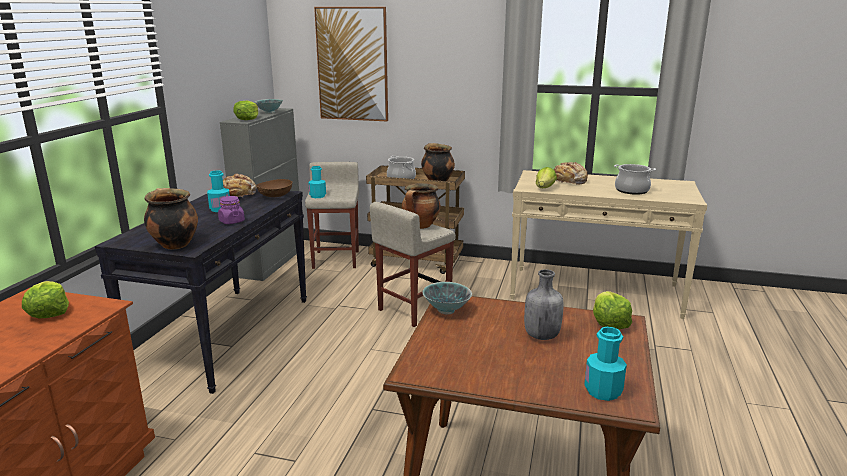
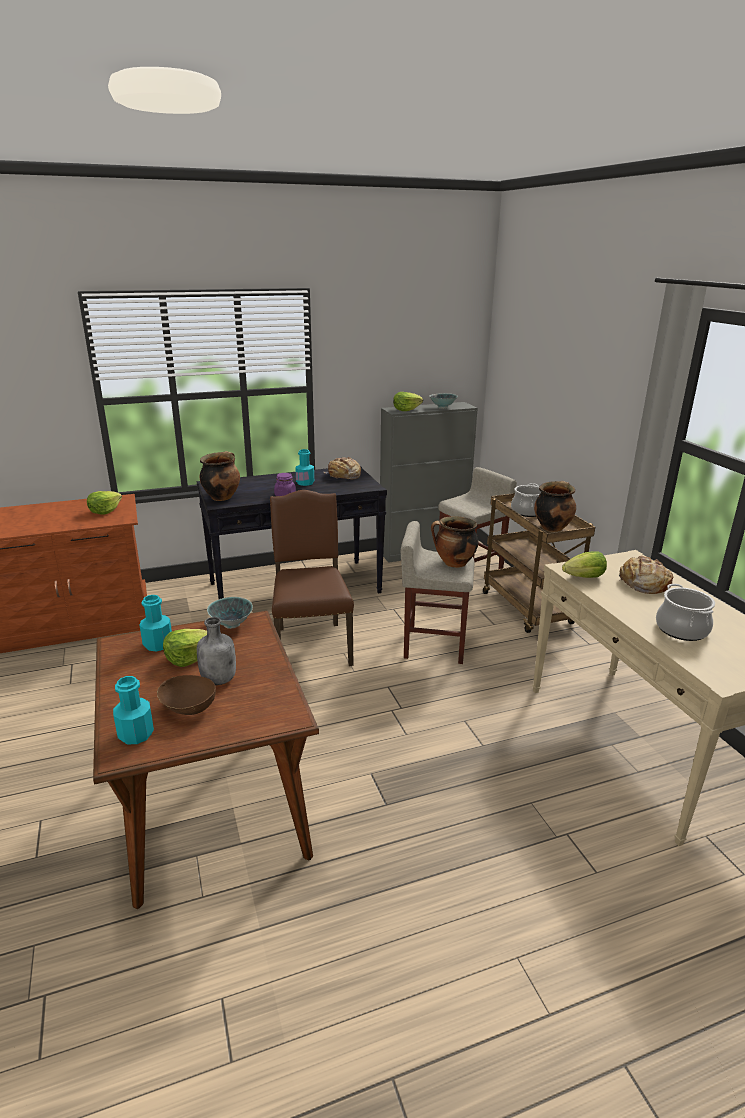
camera: 55 degrees right, 5 degrees up
brown bowl [256,179,292,197] -> brown bowl moved to [157,675,216,715]
turquoise bottle [308,166,326,198] -> turquoise bottle moved to [139,595,172,651]
picture [314,7,388,121] -> none
lettuce [593,291,632,329] -> lettuce moved to [163,629,207,667]
none -> brown chair [270,490,354,666]

